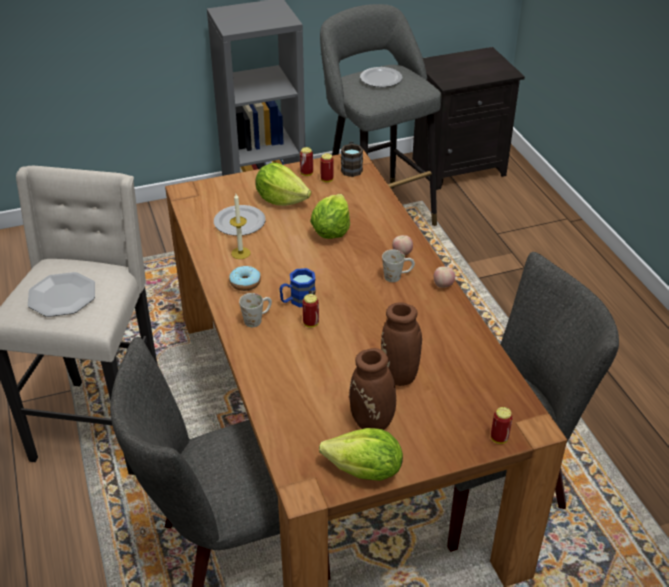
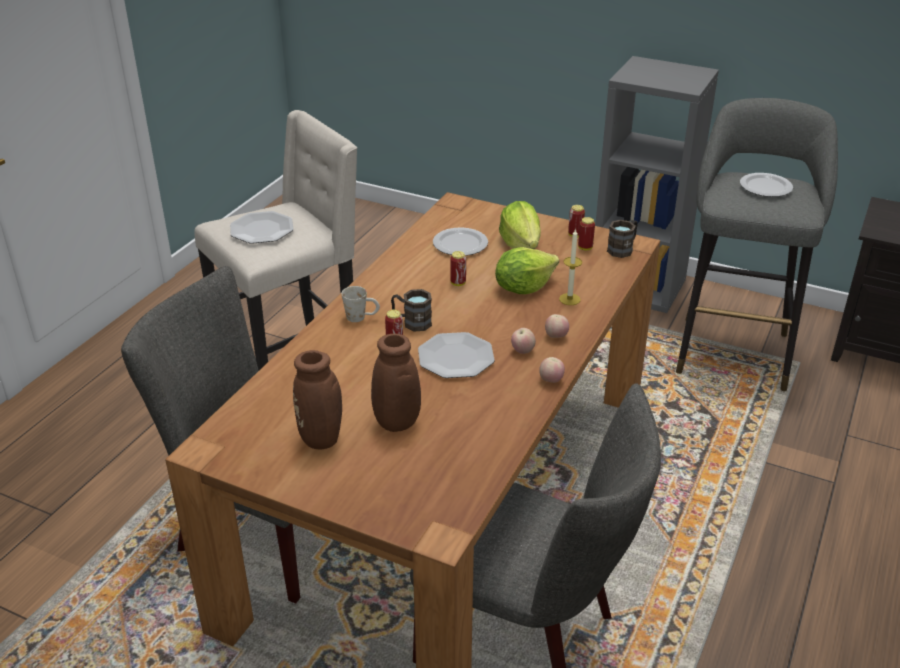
camera: 45 degrees right, 5 degrees down
donut [229,266,261,291] -> none
candle [230,194,251,259] -> candle moved to [559,229,582,305]
blue mug [279,268,316,307] -> brown mug [391,289,432,331]
lettuce [319,428,403,481] -> none
white mug [382,250,415,282] -> apple [511,328,536,354]
can [491,407,513,444] -> can moved to [450,251,466,286]
none -> plate [418,332,495,378]

